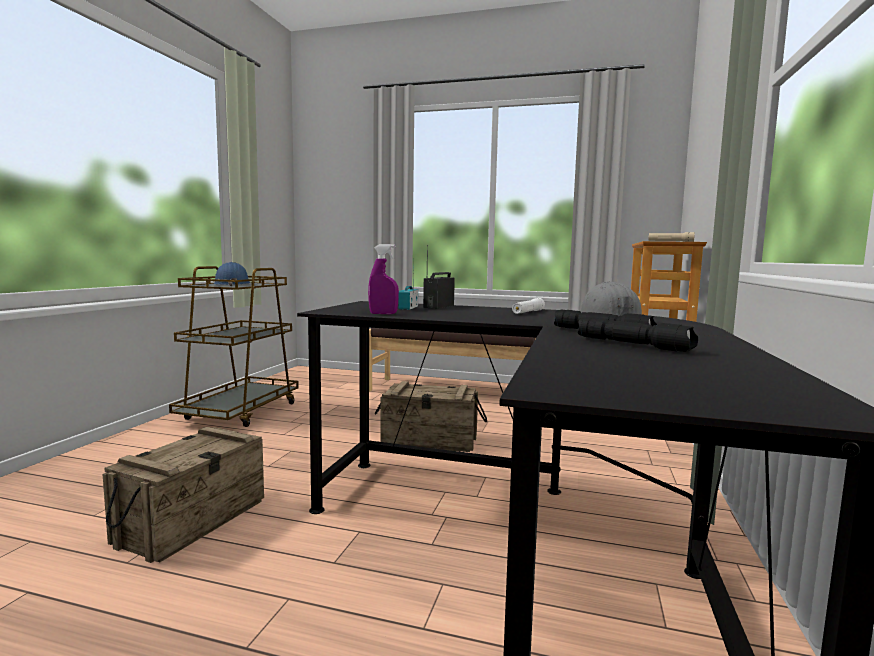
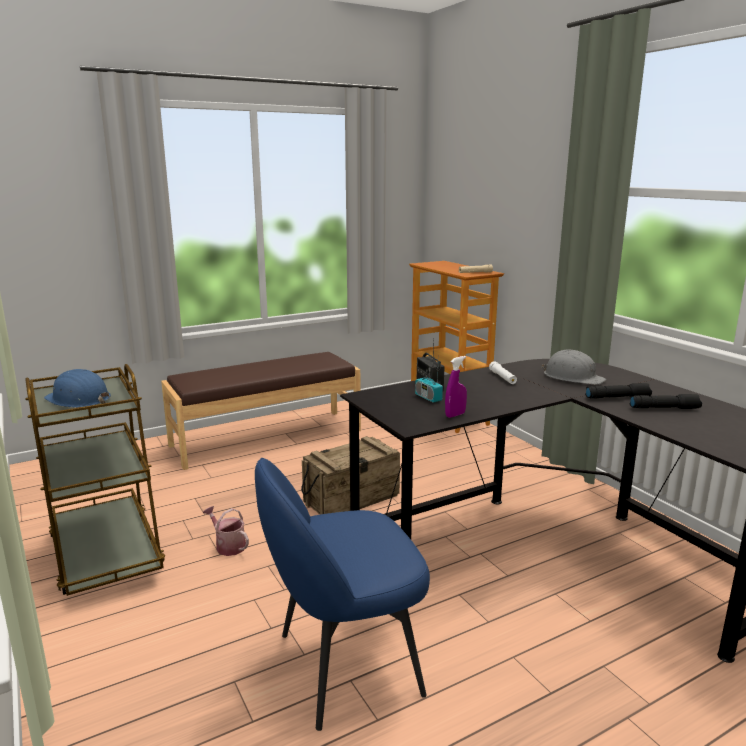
camera: 45 degrees left, 10 degrees up
crate [103,427,264,563] -> blue chair [255,458,430,731]
none -> watering can [203,506,249,556]

